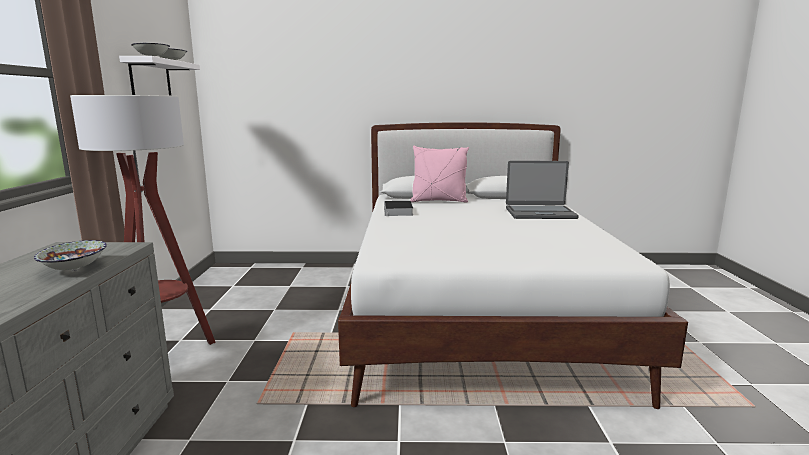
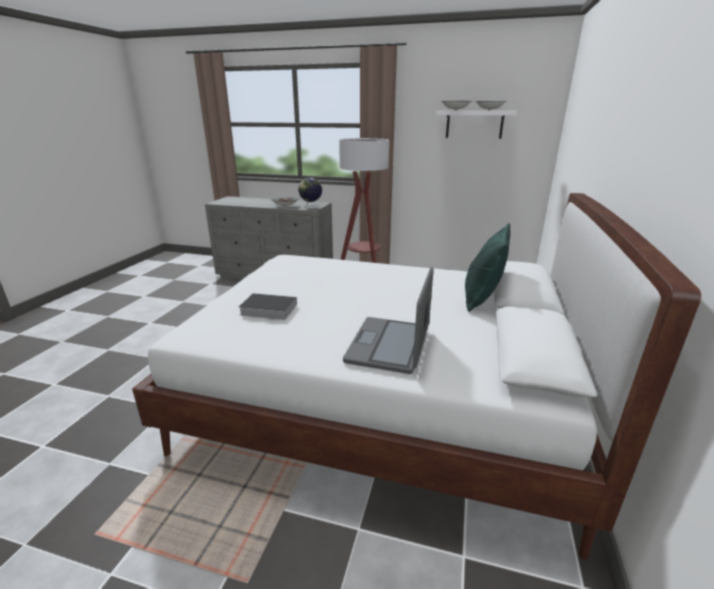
camera: 105 degrees right, 10 degrees up
book [384,201,413,216] -> book moved to [239,293,297,320]
pink pillow [410,146,469,202] -> green pillow [465,223,510,312]
none -> globe [298,177,322,209]

